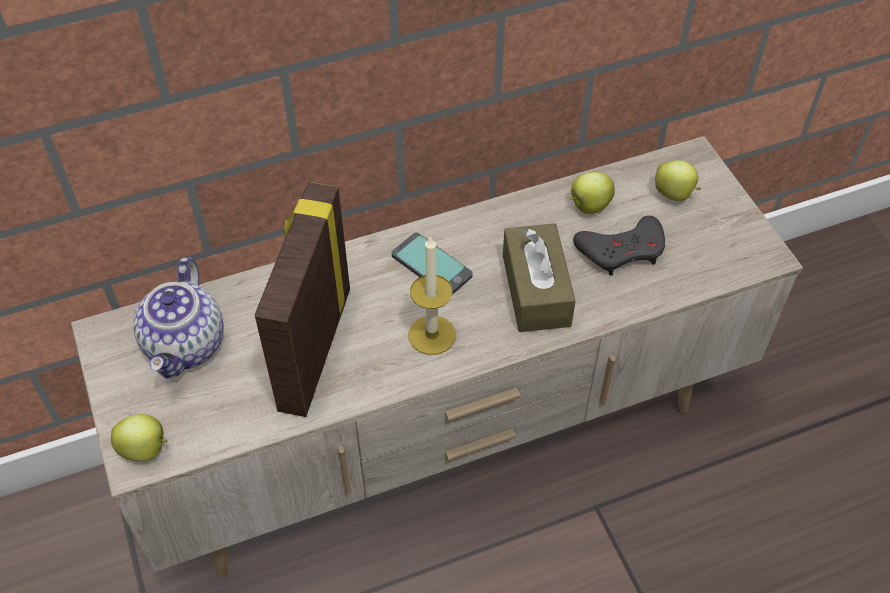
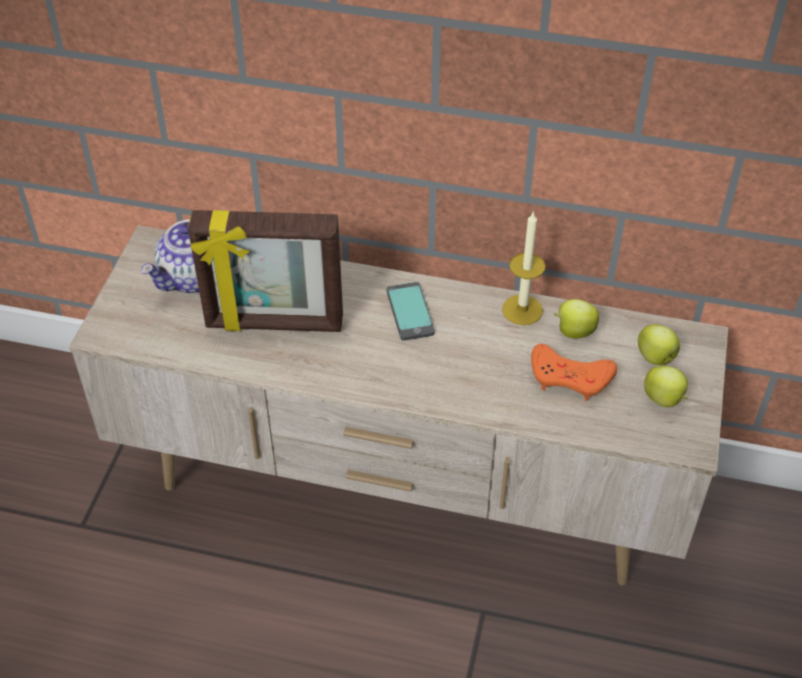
camera: 35 degrees right, 5 degrees down
apple [111,414,168,462] -> apple moved to [644,366,688,407]
picture frame [255,182,350,417] -> picture frame turned 135 degrees counterclockwise [188,210,343,332]
candle [409,236,456,355] -> candle moved to [502,211,546,325]
brown tissue box [503,223,576,332] -> none
grey game controller [573,216,665,275] -> orange game controller [531,344,617,401]

